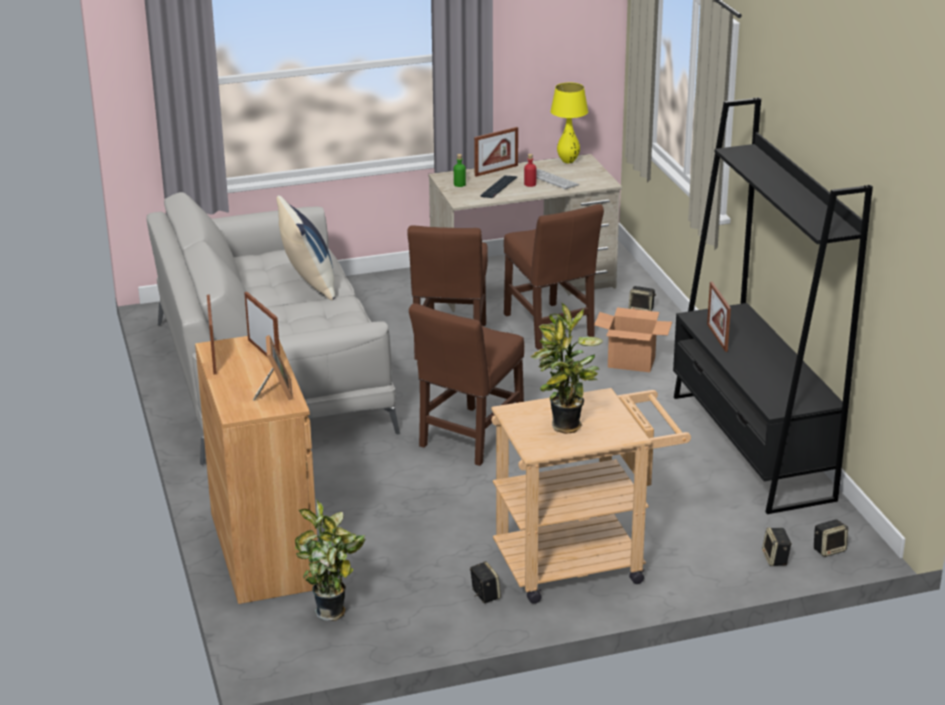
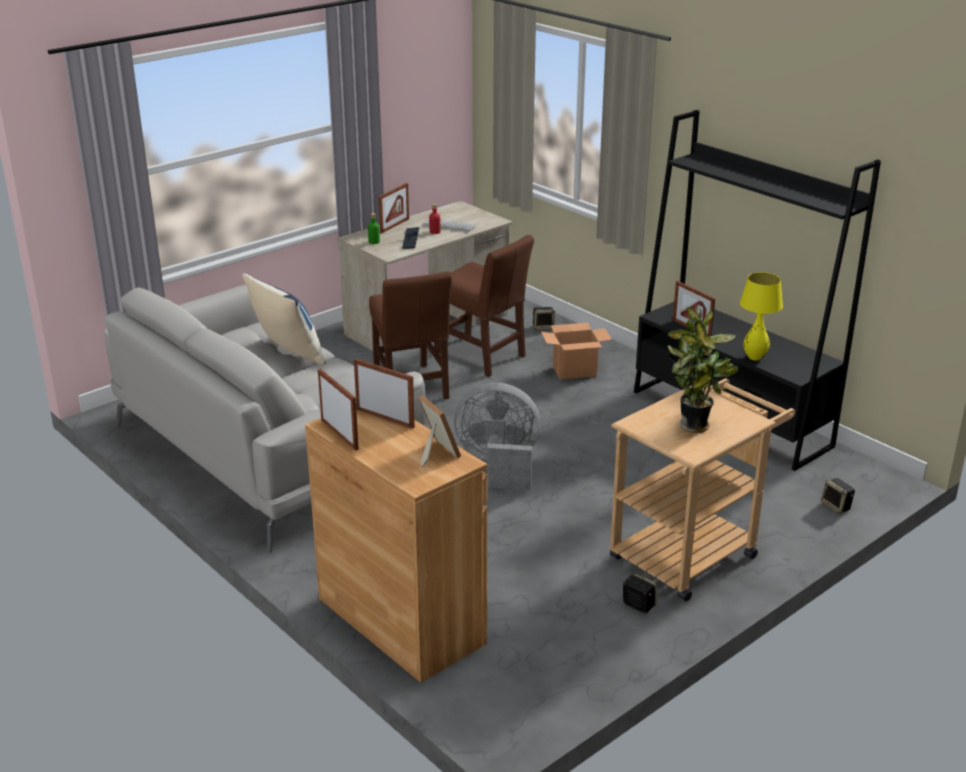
camera: 25 degrees left, 0 degrees up
potted plant [295,500,365,621] -> none
brown chair [409,303,524,466] -> grey fan [454,383,541,490]
yellow table lamp [550,83,588,163] -> yellow table lamp moved to [740,272,783,361]
speaker [814,519,848,557] -> none

